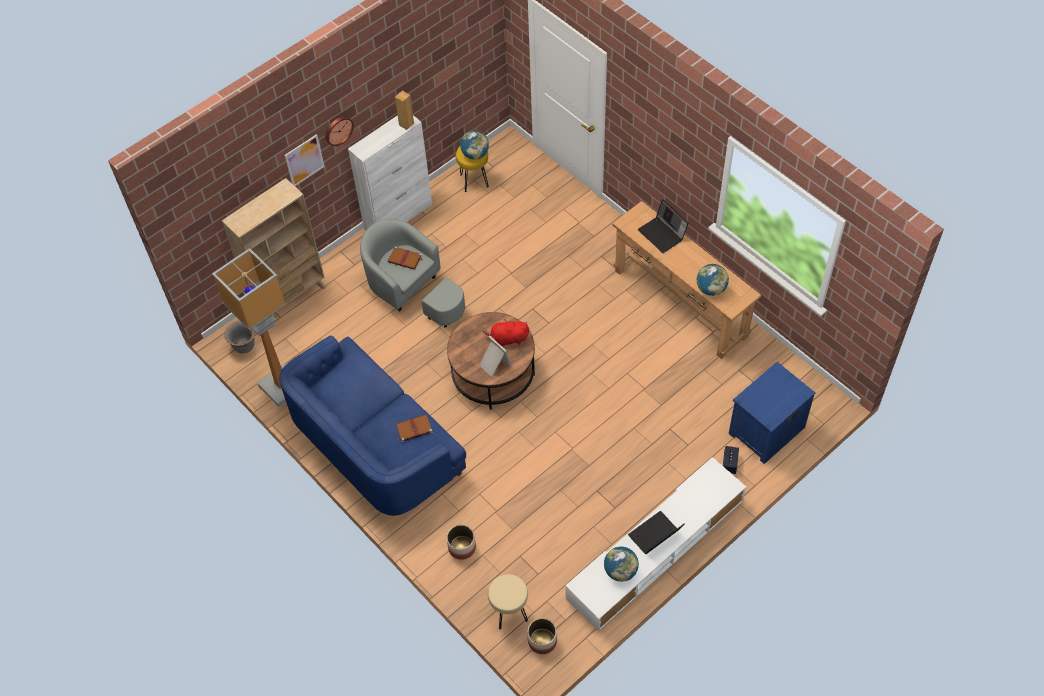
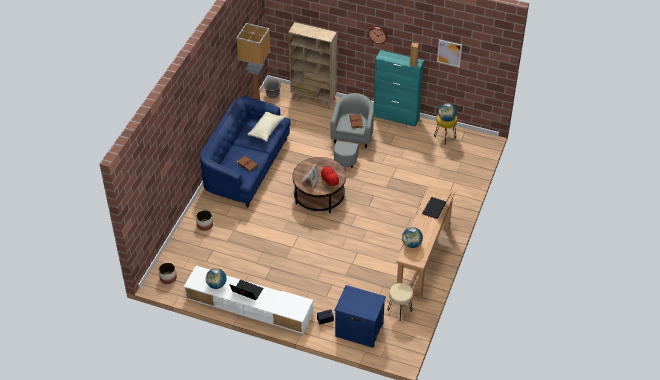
camera: 60 degrees right, 10 degrees down
picture [285,134,325,186] -> picture moved to [437,40,462,67]
white cabinet [348,115,432,231] -> turquoise cabinet [374,50,424,127]
beige stool [488,574,528,630] -> beige stool moved to [387,283,413,321]
none -> beige pillow [248,112,285,142]

